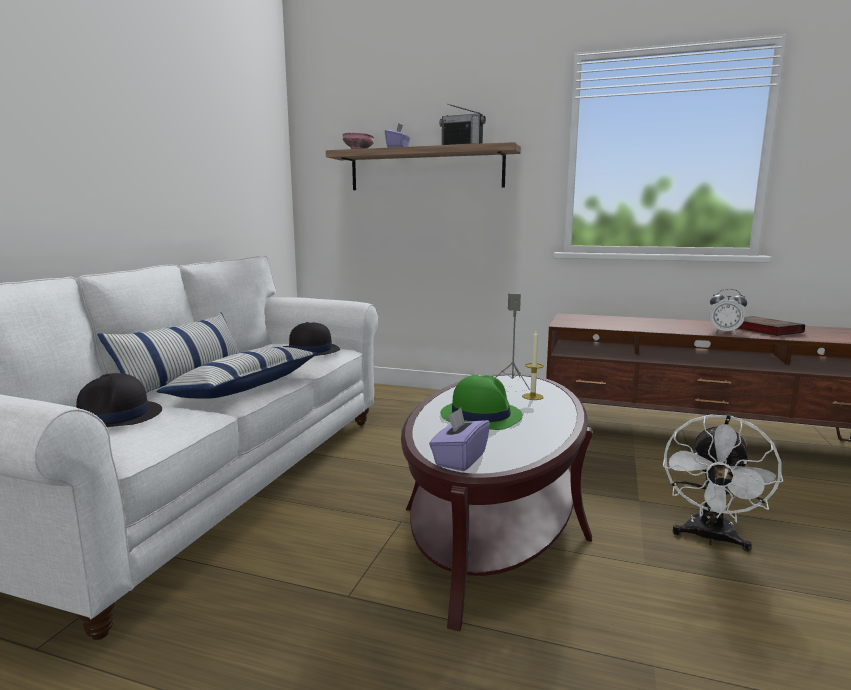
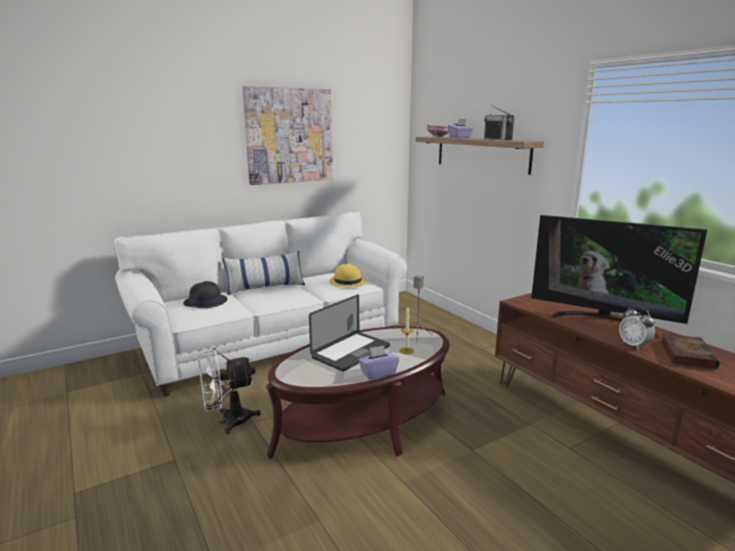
camera: 40 degrees right, 5 degrees up
pillow [157,347,318,399] -> none
black hat [283,322,340,356] -> yellow hat [329,263,367,287]
purple tissue box [429,408,490,471] -> purple tissue box moved to [358,346,399,380]
green hat [440,375,523,430] -> laptop [309,295,390,372]
white fan [663,415,783,552] -> white fan moved to [197,346,261,434]
none -> picture [242,86,333,185]
none -> television [531,215,707,336]

